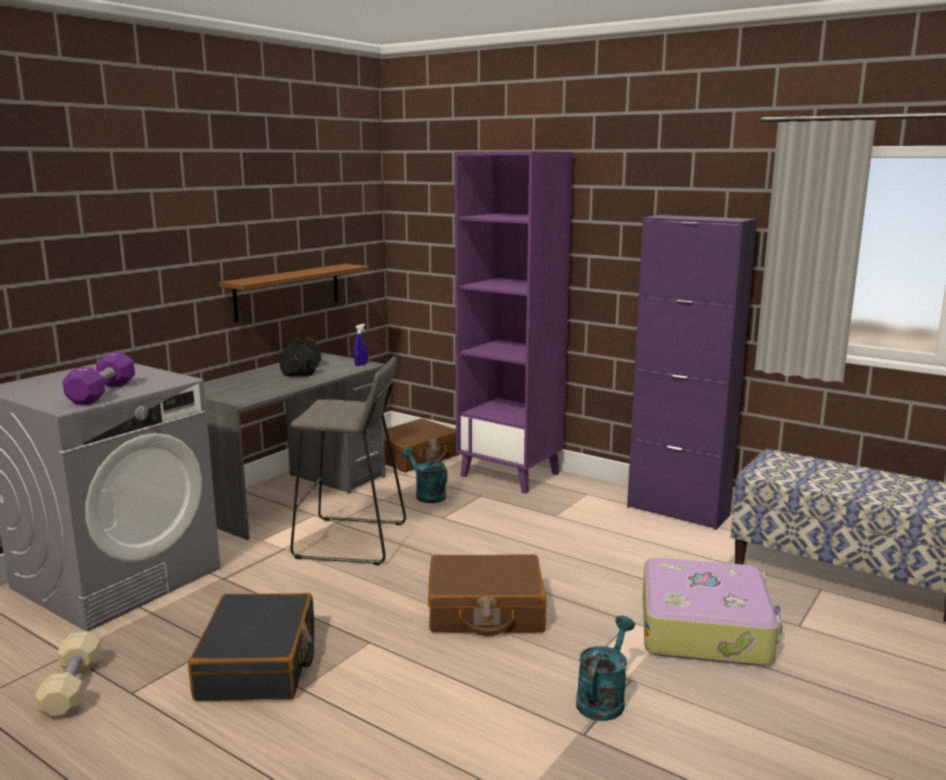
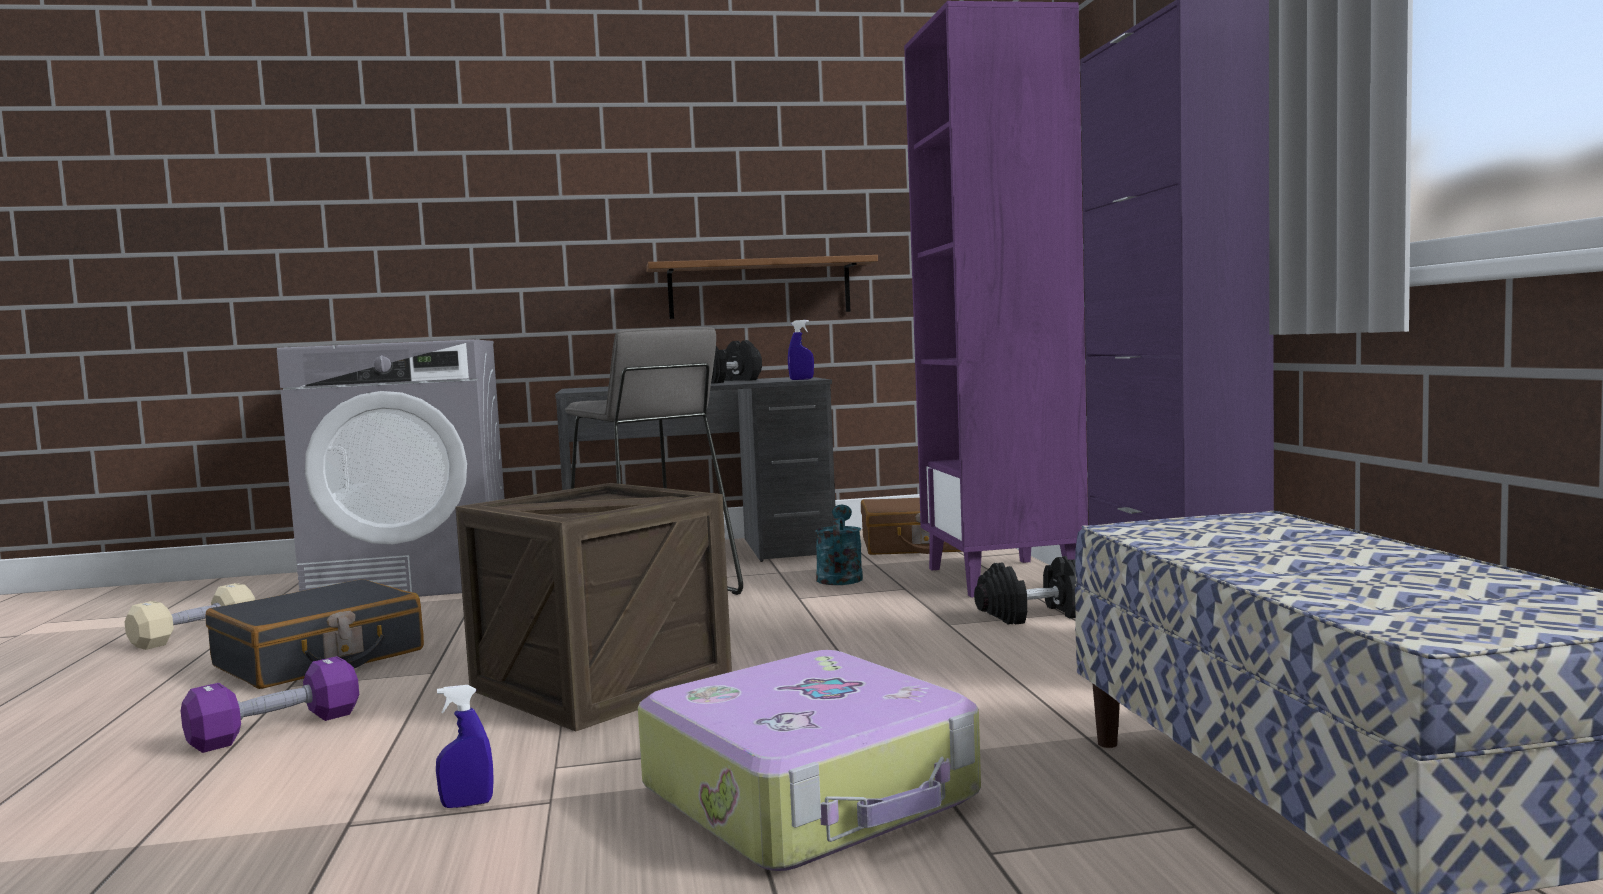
camera: 45 degrees right, 10 degrees down
purple dumbbell [63,352,135,405] -> purple dumbbell moved to [181,656,359,753]
brown suitcase [428,554,546,636] -> crate [455,483,732,731]
turquoise watering can [576,615,635,721] -> blue spray bottle [436,685,494,808]
none -> black dumbbell [974,556,1077,625]

